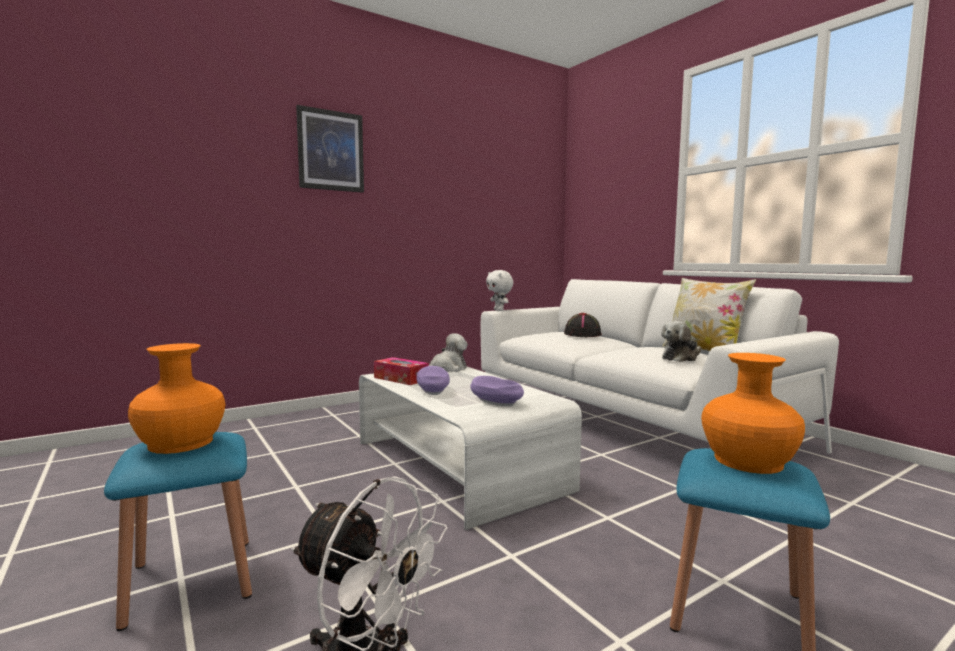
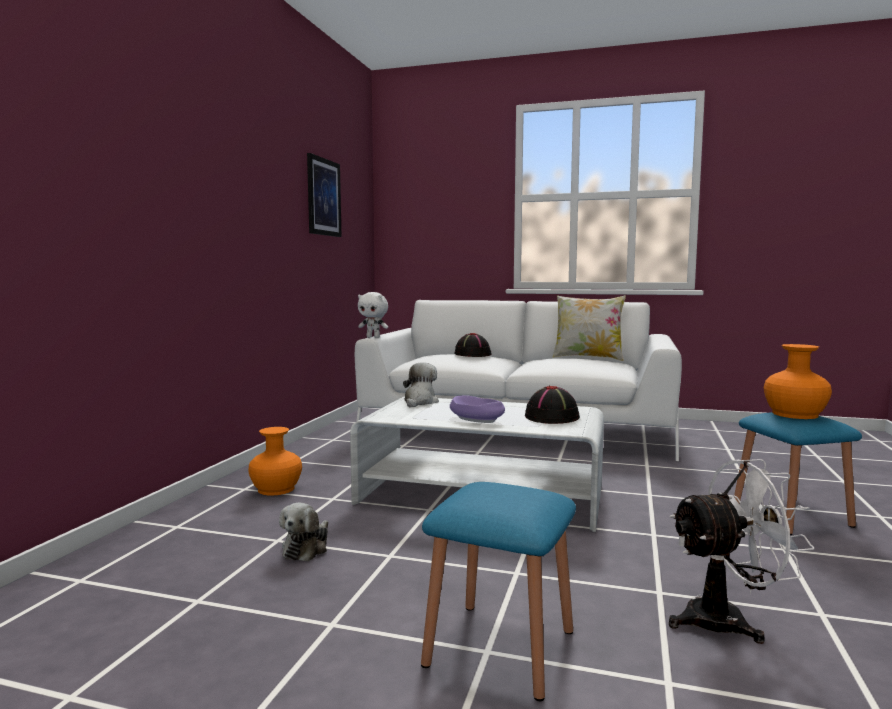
camera: 40 degrees left, 0 degrees up
orange vase [128,343,225,454] -> orange vase moved to [248,427,302,495]
picture [296,105,364,193] -> picture moved to [307,153,342,237]
tissue box [374,357,429,385] -> none
purple bowl [470,376,524,406] -> black hat [525,386,580,424]
plush toy [661,321,701,362] -> plush toy moved to [279,503,328,561]

